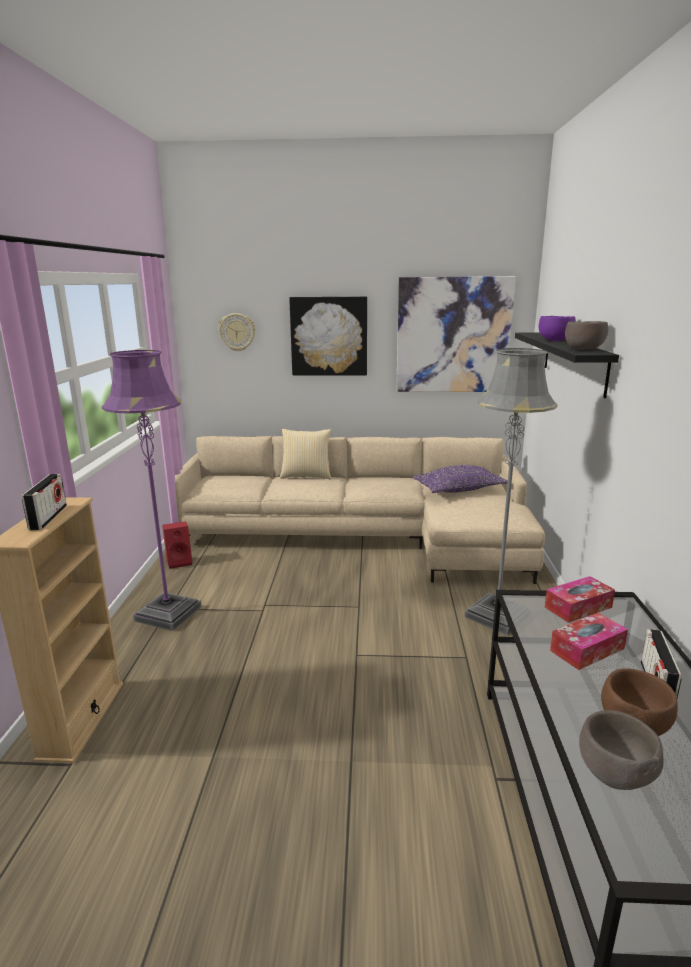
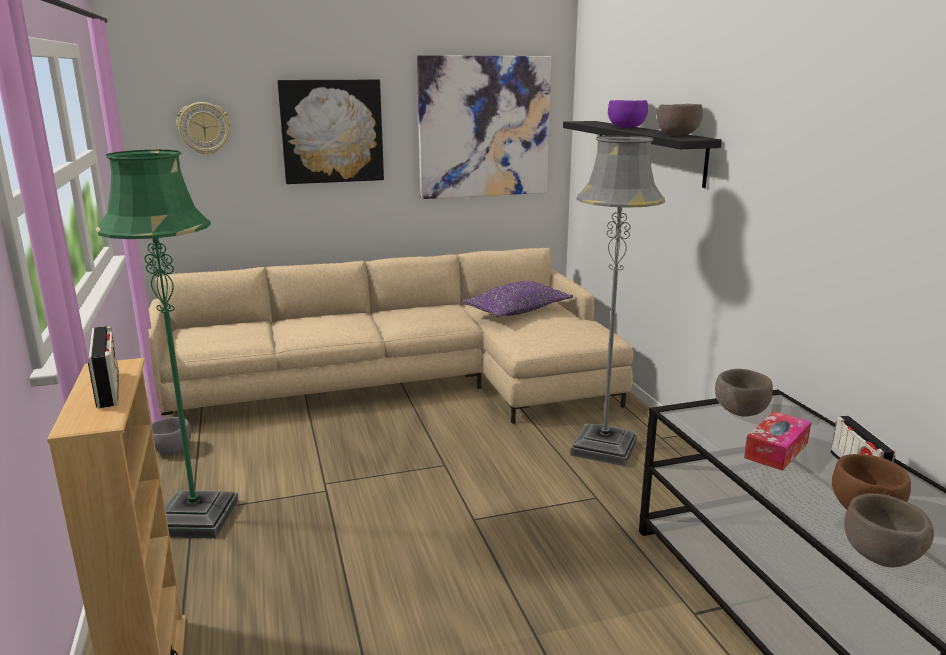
camera: 20 degrees left, 0 degrees up
purple floor lamp [102,350,201,631] -> green floor lamp [95,150,239,539]
red speaker [162,521,192,569] -> grey bowl [151,417,191,454]
pillow [280,429,332,479] -> none
tissue box [545,576,615,623] -> brown bowl [715,369,773,417]

